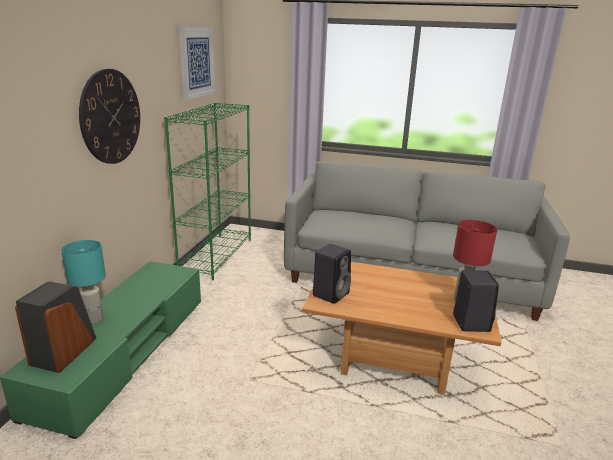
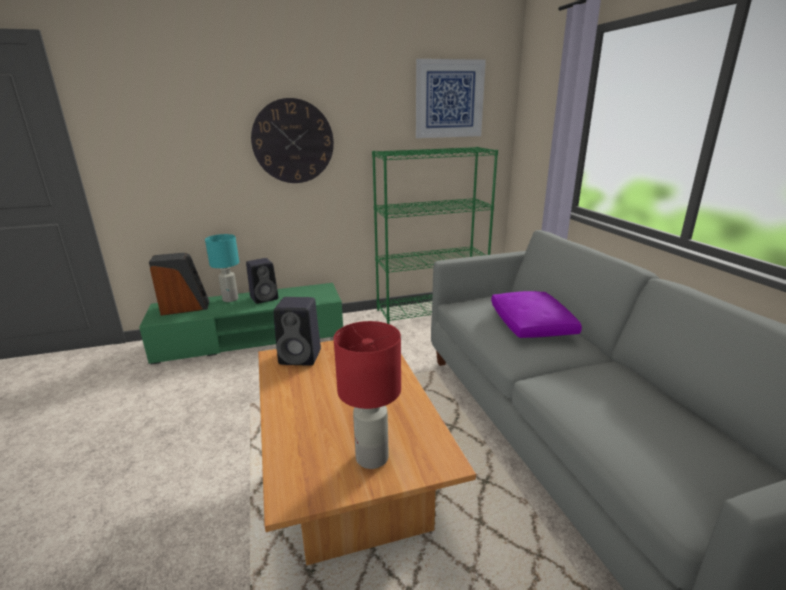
camera: 60 degrees right, 0 degrees up
black speaker [453,270,499,332] -> black speaker moved to [246,258,278,304]
none -> purple pillow [491,291,582,338]

